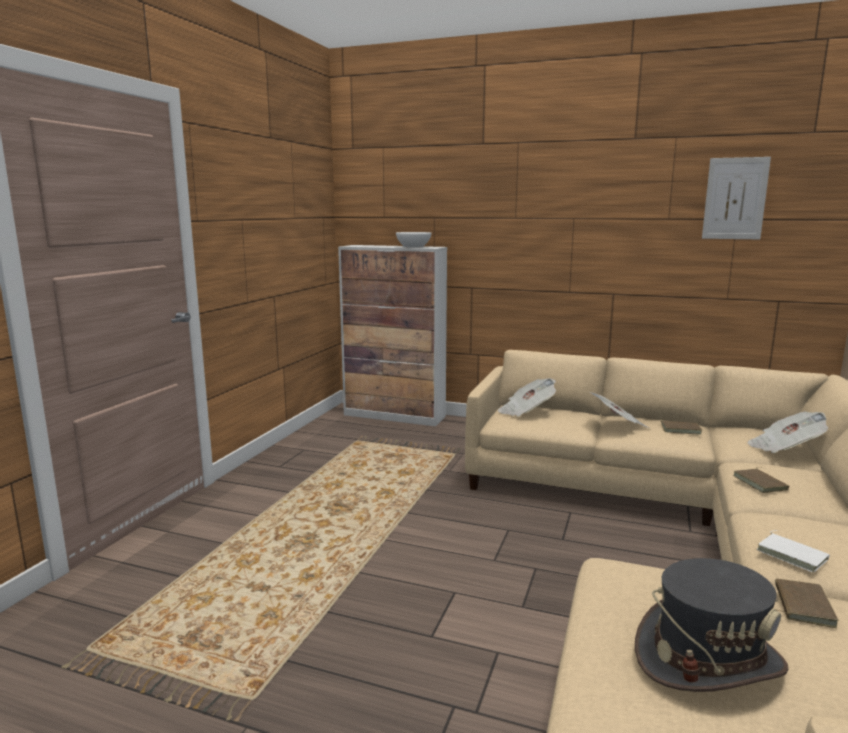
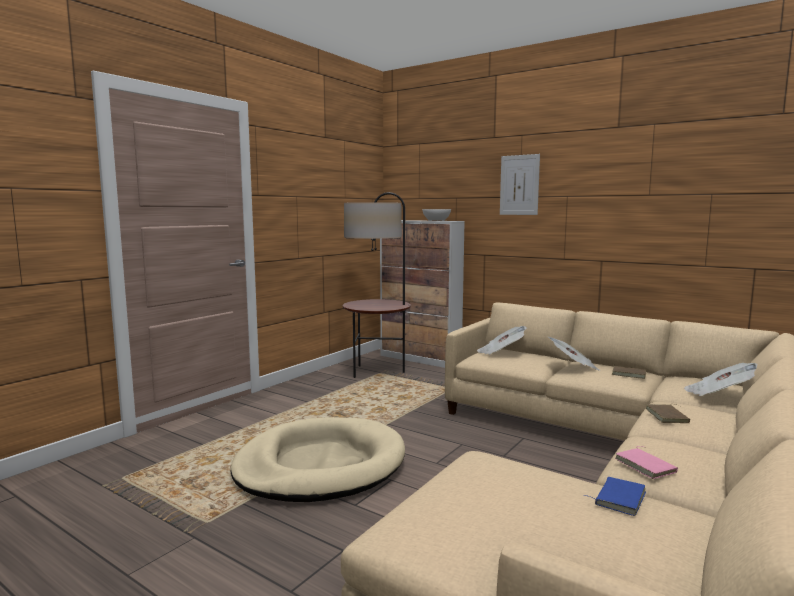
camera: 15 degrees right, 5 degrees down
grey hat [635,558,789,692] -> none
picture [702,157,771,239] -> picture moved to [500,154,540,215]
white book [756,530,830,573] -> pink book [615,446,678,479]
brown book [775,579,839,628] -> blue book [584,477,646,516]
none -> beige dog bed [231,417,405,502]
none -> floor lamp [343,192,411,378]

